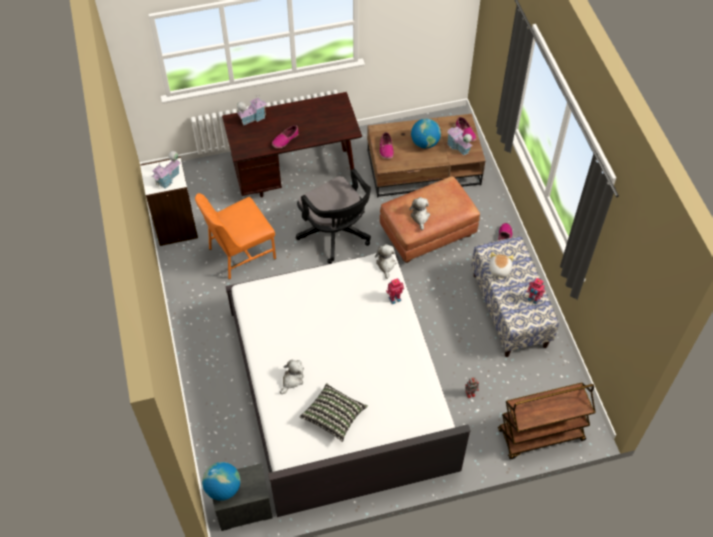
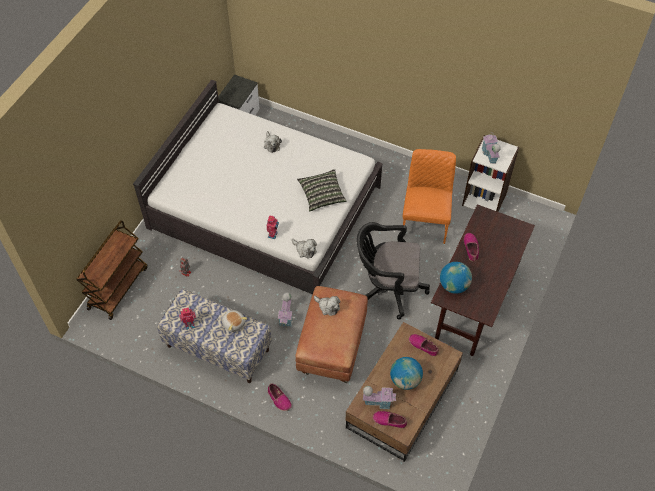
camera: 130 degrees right, 0 degrees up
globe [202,462,240,501] -> globe moved to [440,262,472,294]
toy house [237,95,267,125] -> toy house moved to [278,292,293,330]
pillow [300,383,368,442] -> pillow moved to [297,169,346,212]

